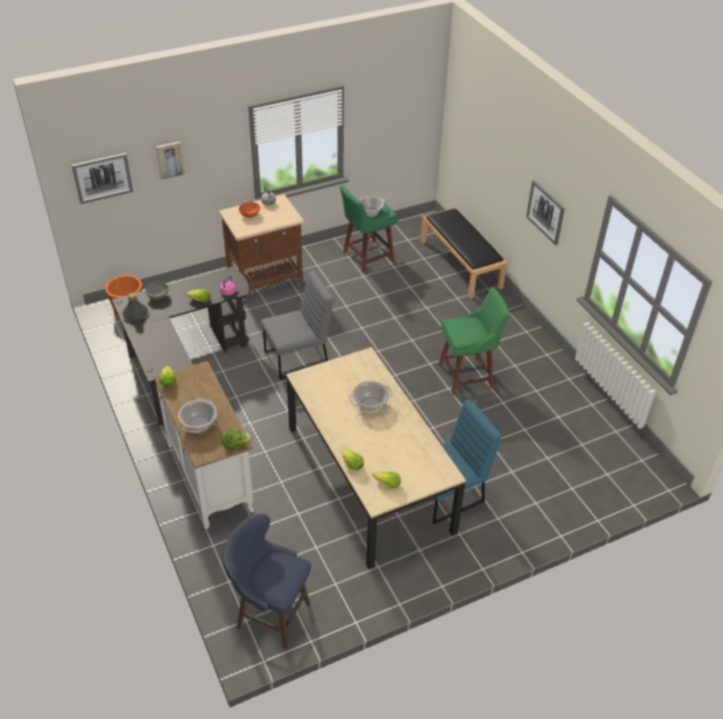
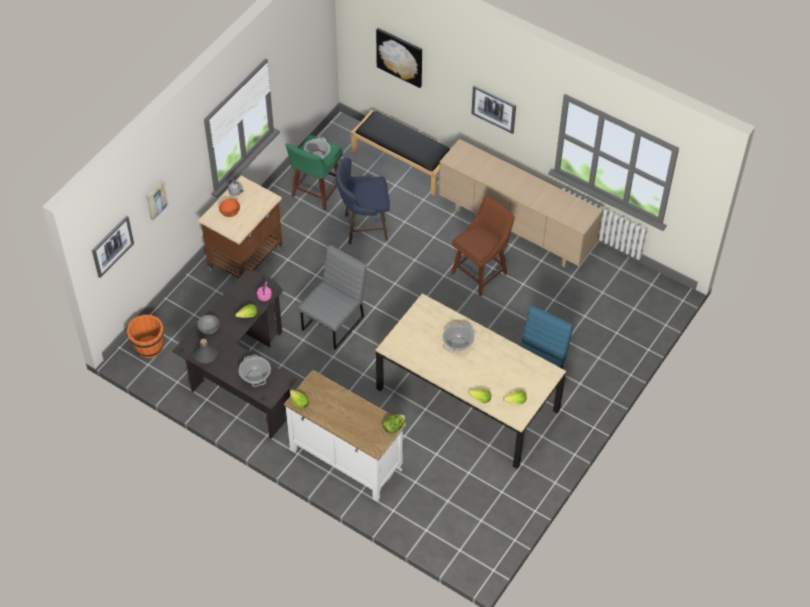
camera: 30 degrees left, 10 degrees up
cooking pot [178,398,217,433] -> cooking pot moved to [239,355,271,387]
blue stool [223,513,311,649] -> blue stool moved to [336,157,390,244]
green stool [438,287,510,395] -> brown stool [451,196,515,296]
none -> picture [376,28,422,88]
none -> beige cabinet [438,139,603,267]

